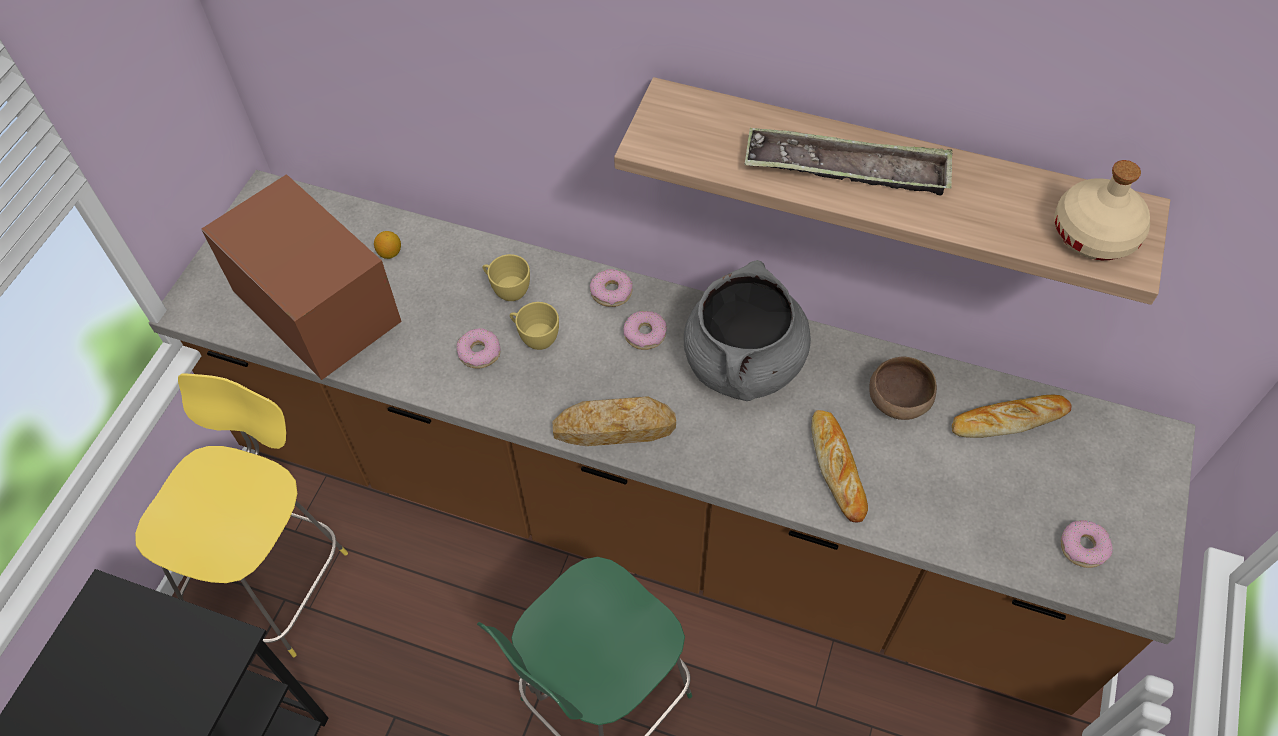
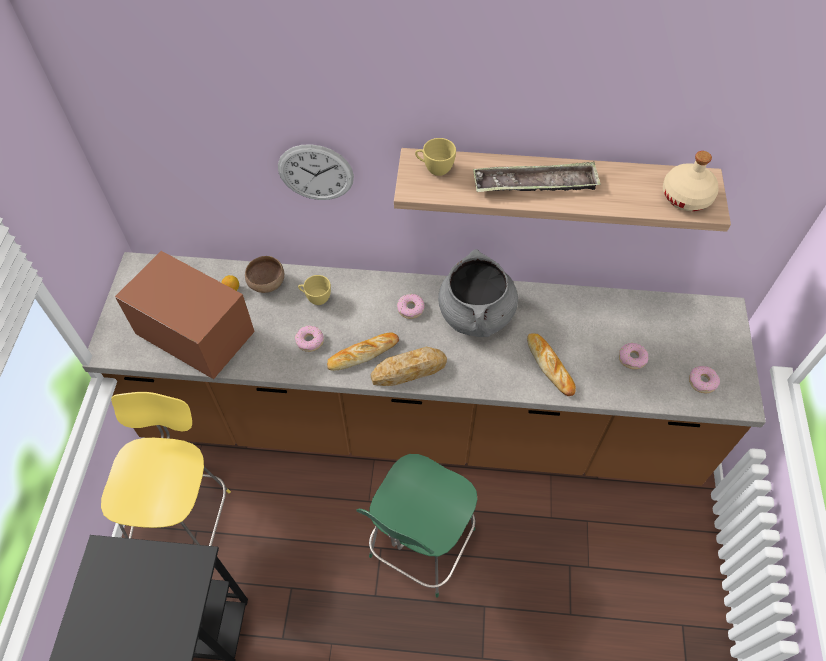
camera: 15 degrees left, 0 degrees up
yellow cup [510,302,559,350] -> yellow cup moved to [415,138,456,176]
donut [590,269,633,307] -> donut moved to [619,343,648,369]
brown bowl [870,356,937,420] -> brown bowl moved to [245,256,284,293]
bread [952,395,1072,438] -> bread moved to [327,332,399,371]
none -> wall clock [278,144,354,200]

